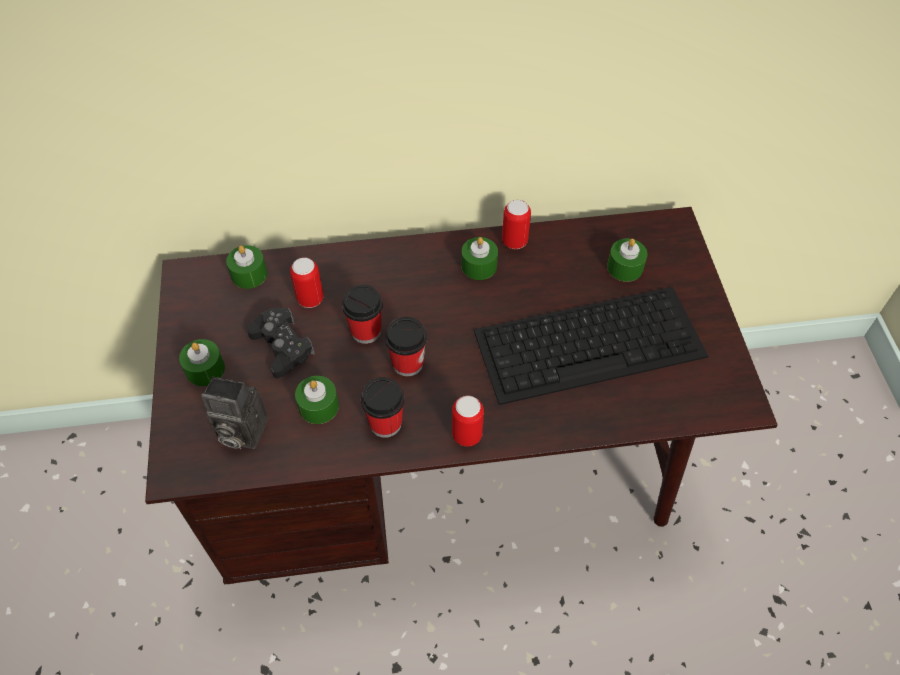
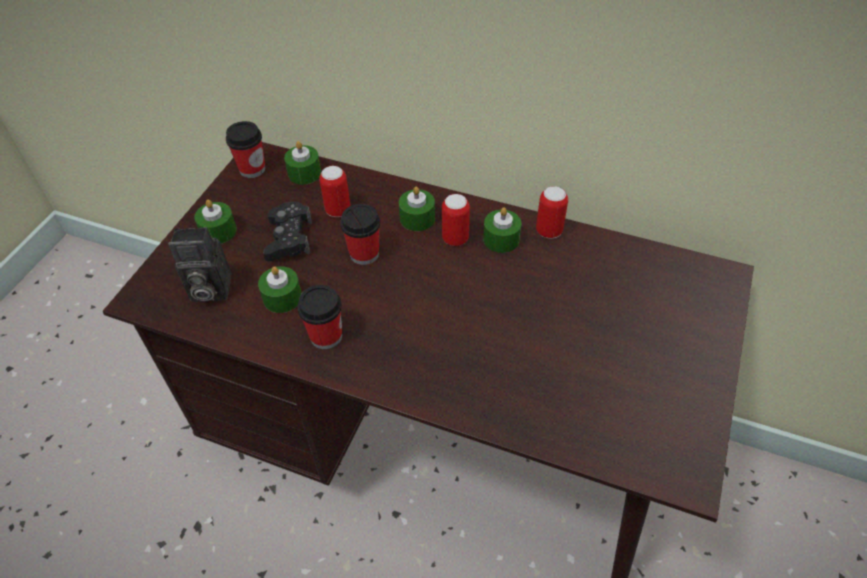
camera: 30 degrees right, 5 degrees down
camera [201,376,268,450] -> camera turned 45 degrees counterclockwise [168,227,231,302]
cup [385,317,427,377] -> cup moved to [226,121,266,178]
can [452,396,484,446] -> can moved to [442,194,470,246]
keyboard [474,287,708,405] -> none
green candle [607,238,648,282] -> green candle moved to [399,187,435,231]

